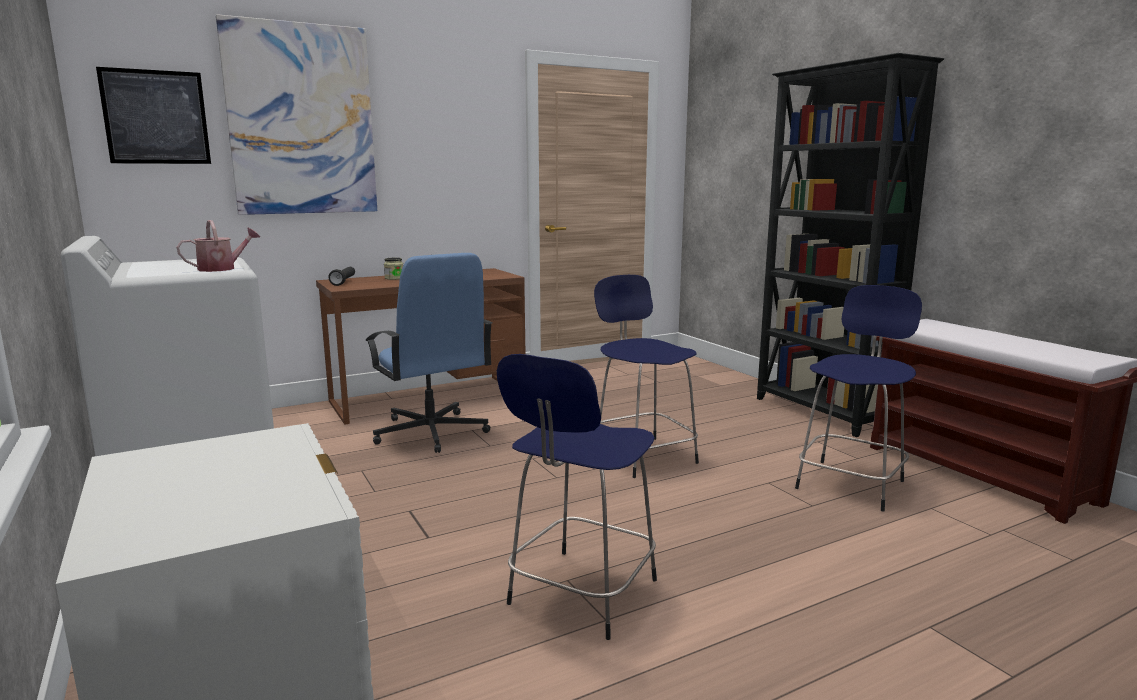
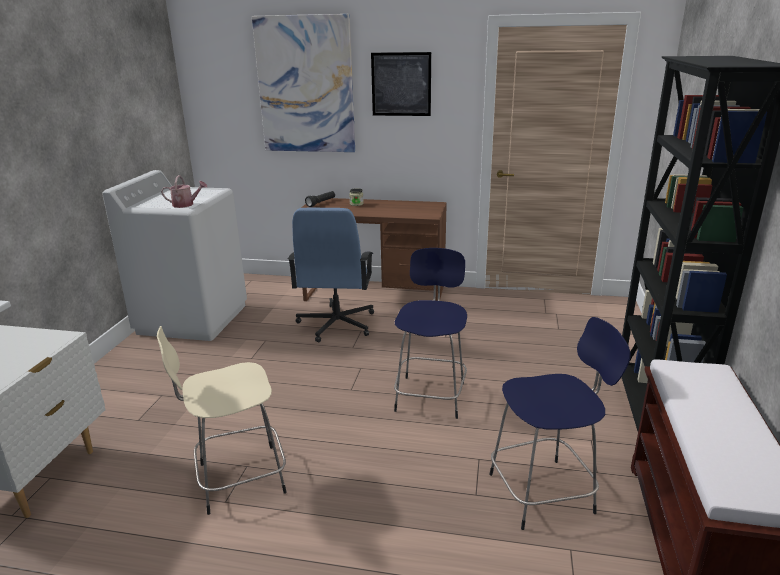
camera: 40 degrees right, 10 degrees up
picture [96,67,211,164] -> picture moved to [371,52,431,116]
blue stool [497,354,657,640] -> beige stool [157,326,287,515]

